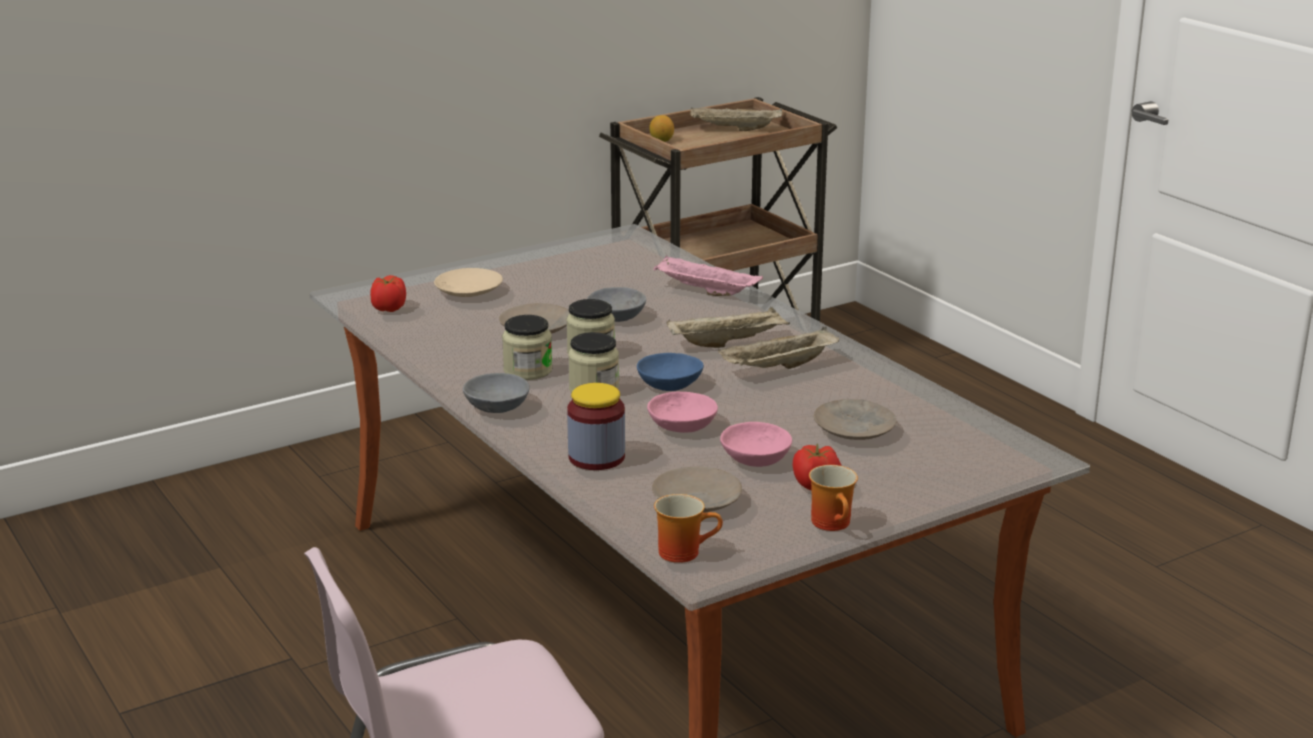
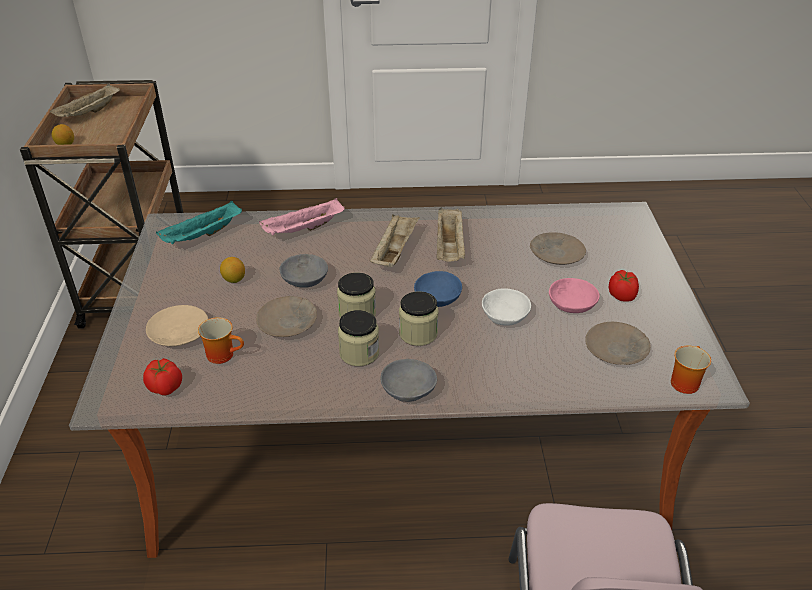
camera: 60 degrees left, 15 degrees up
jar [567,383,625,470] -> none
pink bowl [647,392,718,433] -> white bowl [482,288,531,326]
mug [809,465,858,531] -> mug moved to [198,317,244,364]
none -> turquoise tray [156,201,242,244]
none -> lemon [220,257,245,283]

